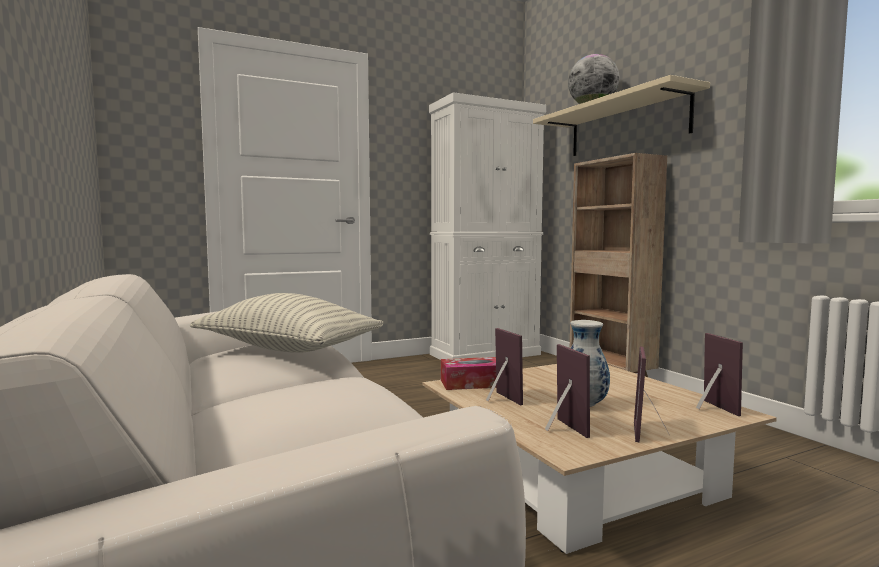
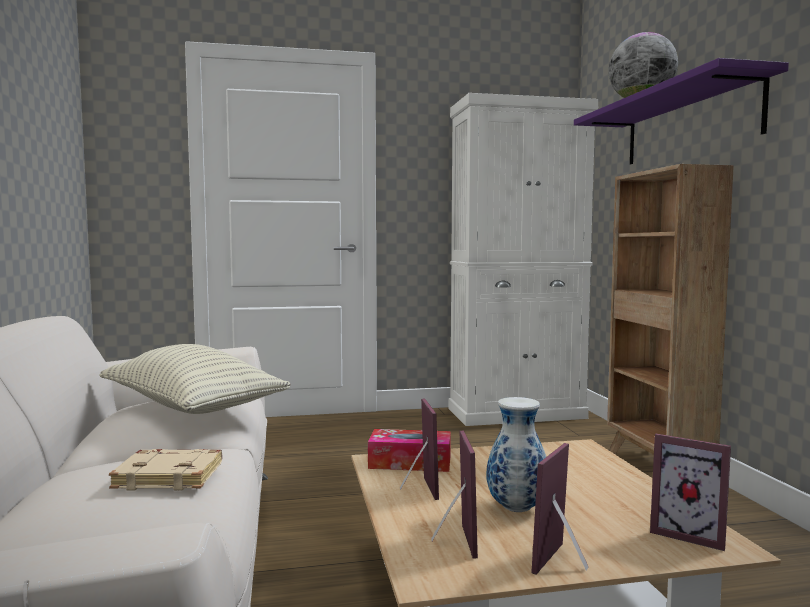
camera: 15 degrees right, 0 degrees up
beige shelf [533,75,710,156] -> purple shelf [574,58,789,164]
picture frame [696,333,743,416] -> picture frame turned 120 degrees clockwise [650,434,731,551]
none -> beige book [109,449,222,490]

